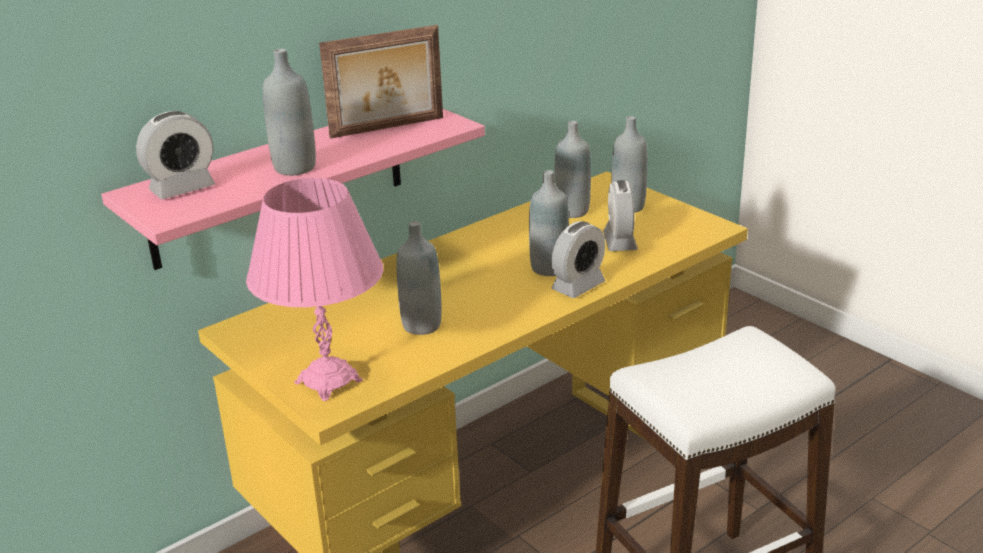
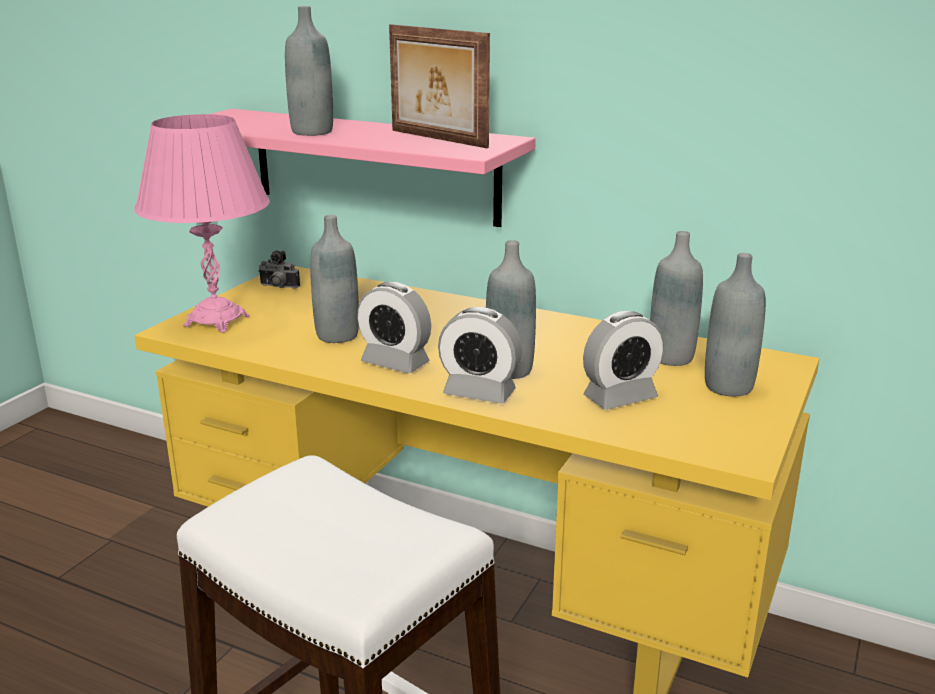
camera: 65 degrees right, 5 degrees down
alarm clock [136,111,215,199] -> alarm clock moved to [357,282,431,373]
none -> camera [258,250,300,288]

